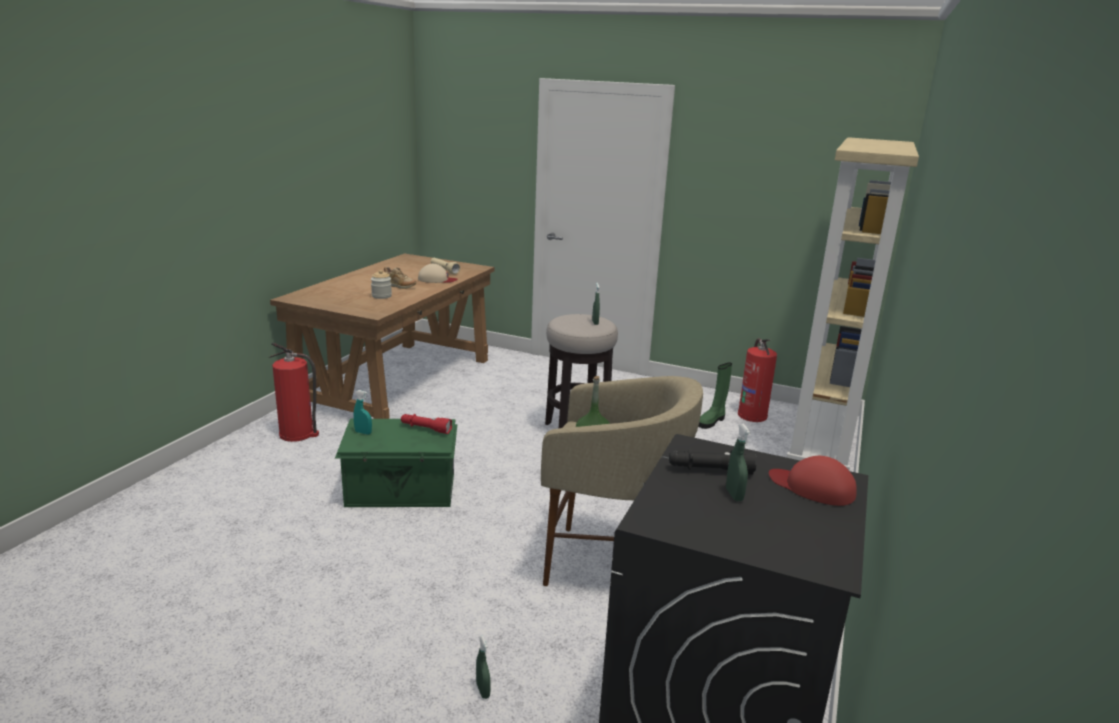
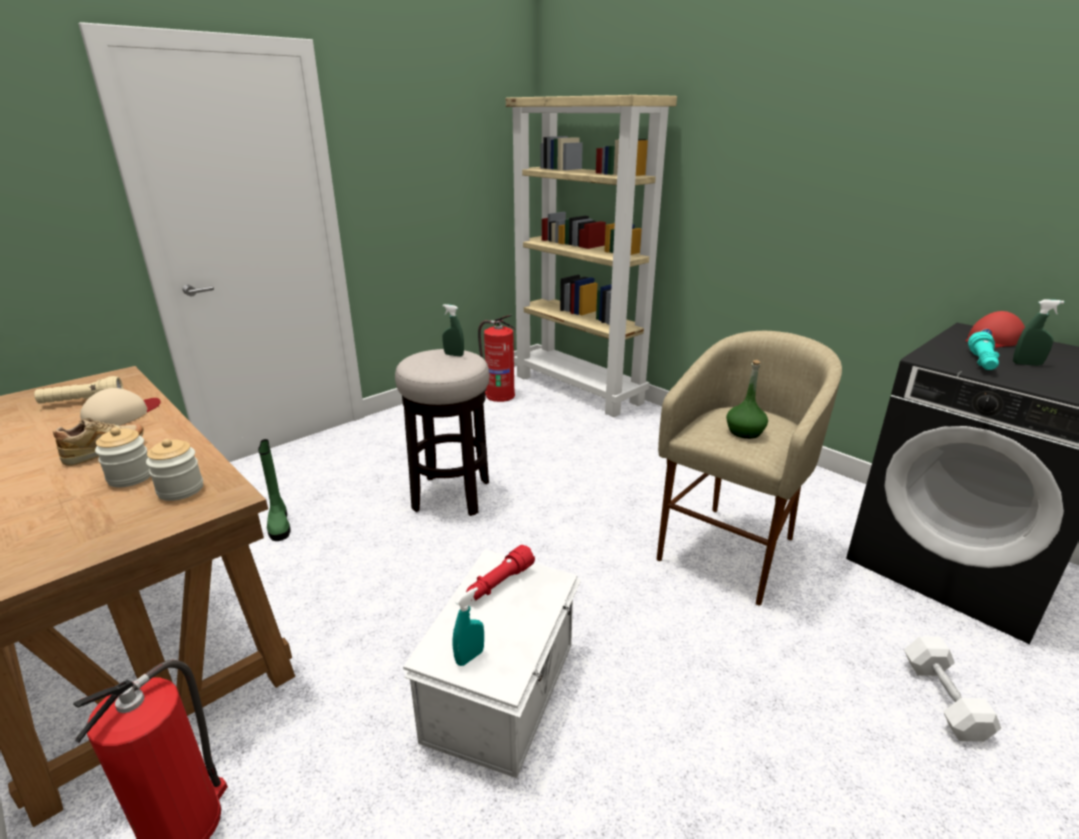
camera: 65 degrees left, 5 degrees up
green storage box [335,419,457,507] -> white storage box [403,550,581,778]
green spray bottle [476,636,491,699] -> white dumbbell [904,636,1001,742]
black flashlight [669,449,756,475] -> turquoise flashlight [968,332,1000,370]
green boot [698,362,732,429] -> green boot moved to [258,439,290,541]
none -> jar [146,439,203,501]

